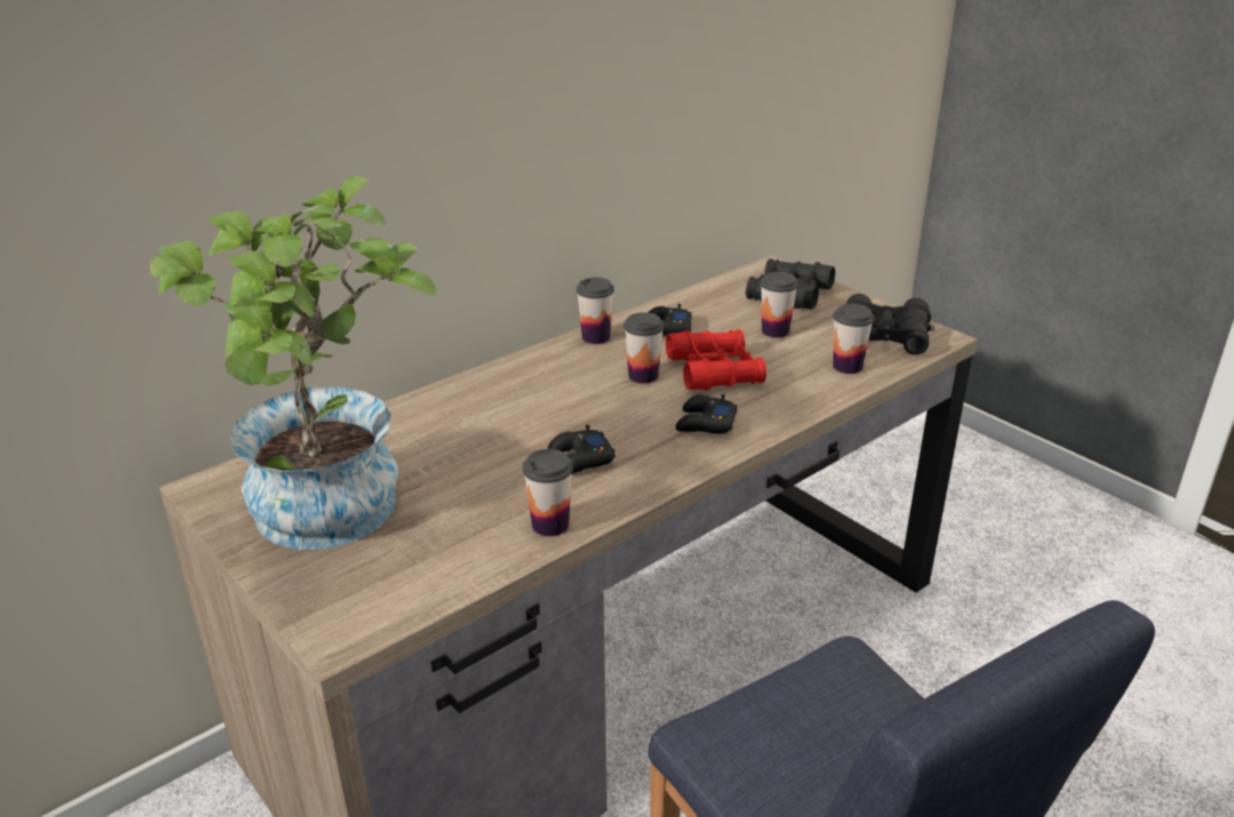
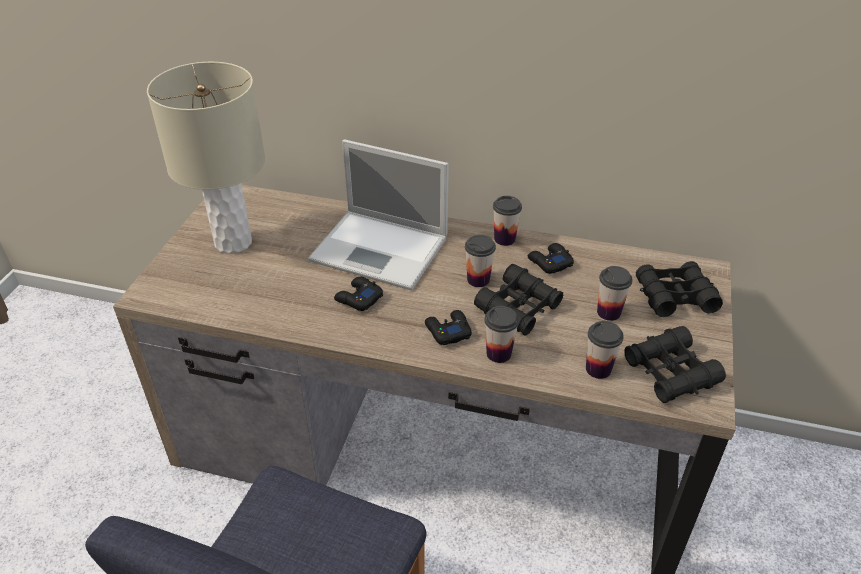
camera: 55 degrees right, 10 degrees up
potted plant [150,176,436,550] -> beige table lamp [147,62,265,254]
cup [522,449,573,536] -> cup moved to [484,306,519,363]
red binoculars [666,330,766,391] -> black binoculars [474,264,563,336]
none -> laptop [308,139,449,290]

